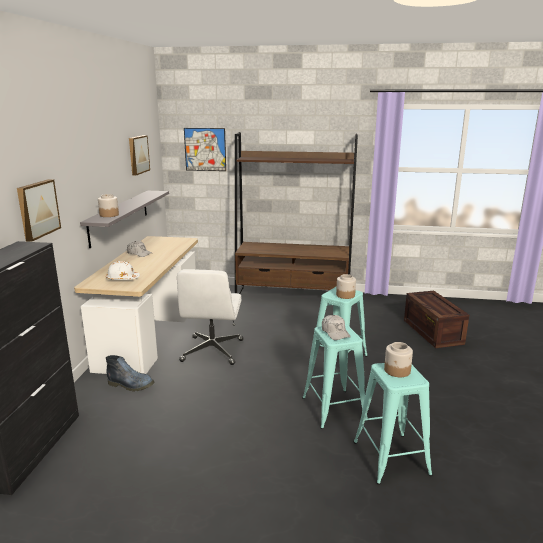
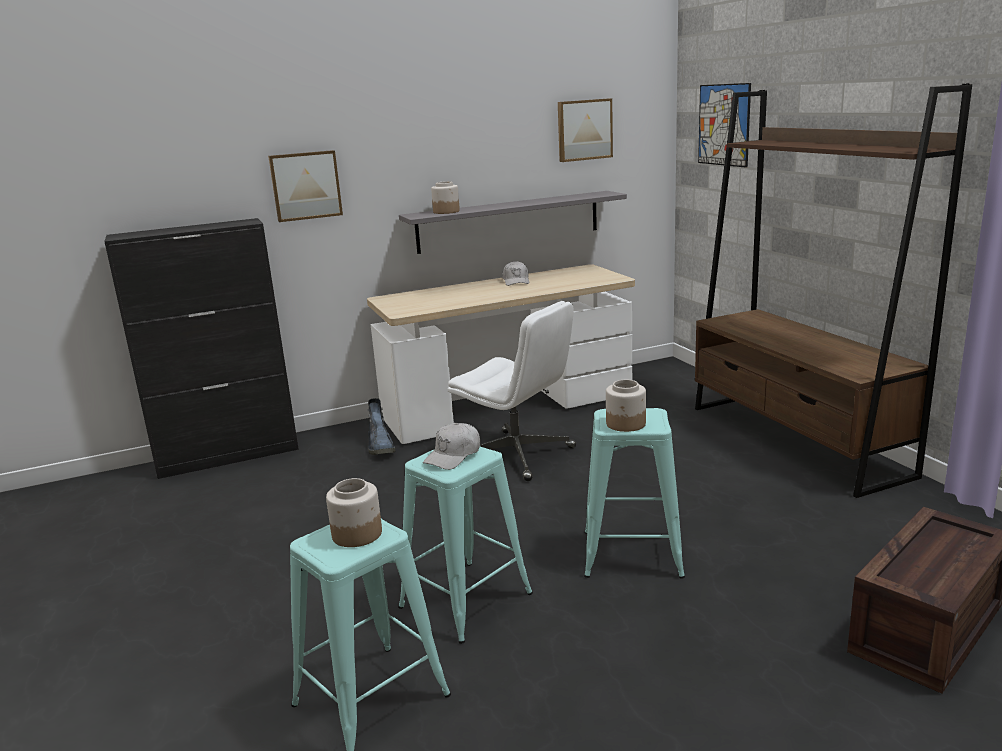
camera: 60 degrees right, 0 degrees up
white hard hat [106,261,140,280] -> none
white office chair [177,269,244,365] -> white office chair turned 120 degrees counterclockwise [448,301,576,481]

